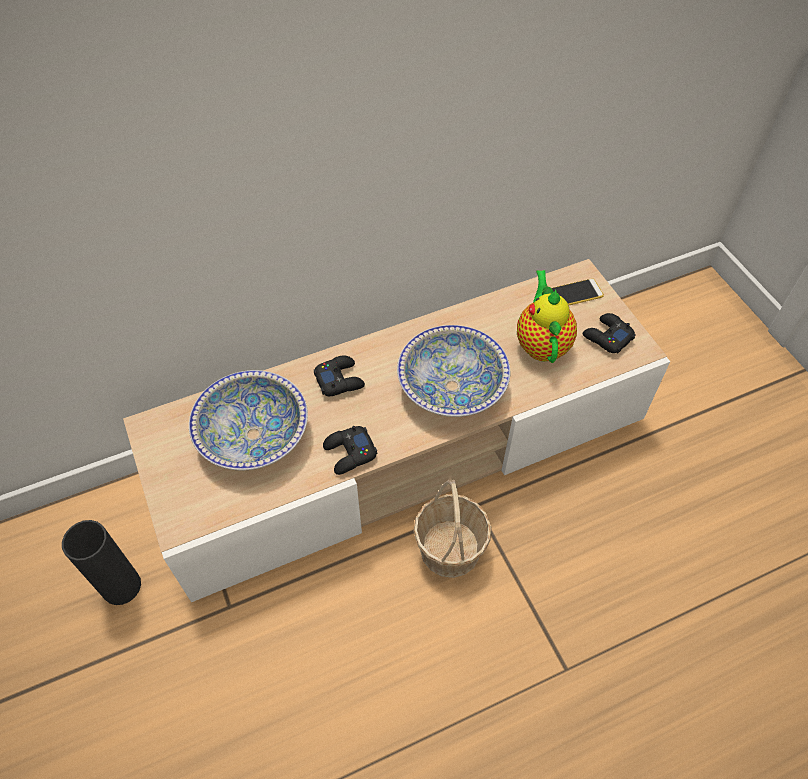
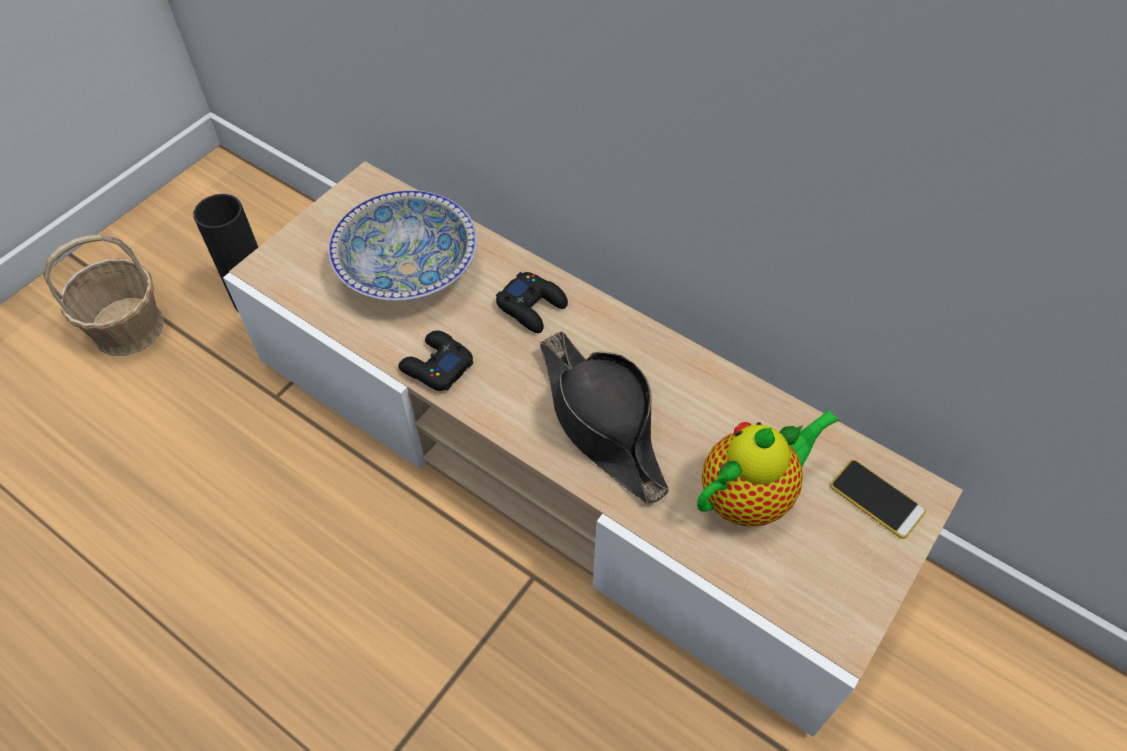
camera: 60 degrees right, 0 degrees up
bowl [397,325,510,417] -> black hat [540,331,669,504]
basket [414,480,491,578] -> basket moved to [43,235,164,356]
black game controller [583,313,636,353] -> none

